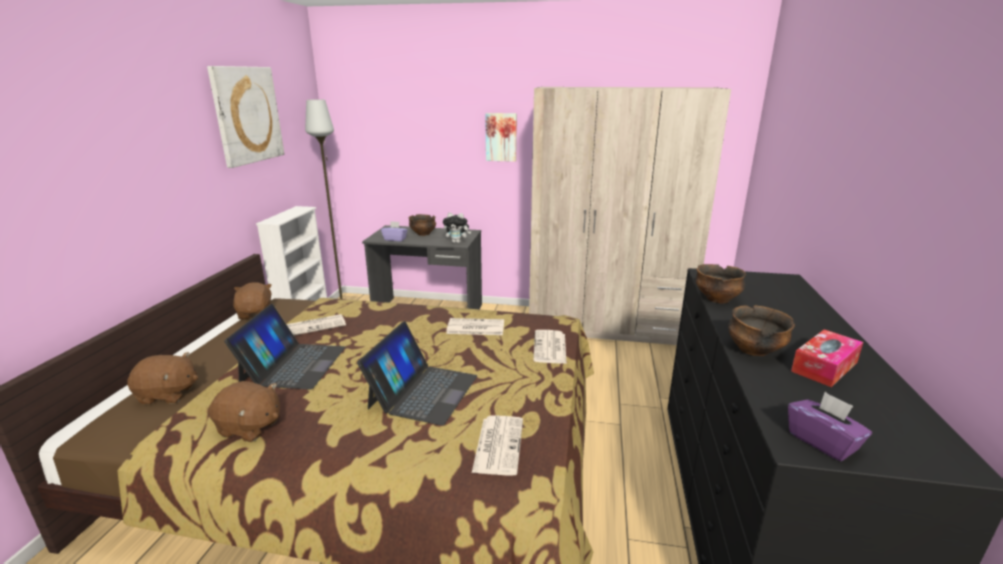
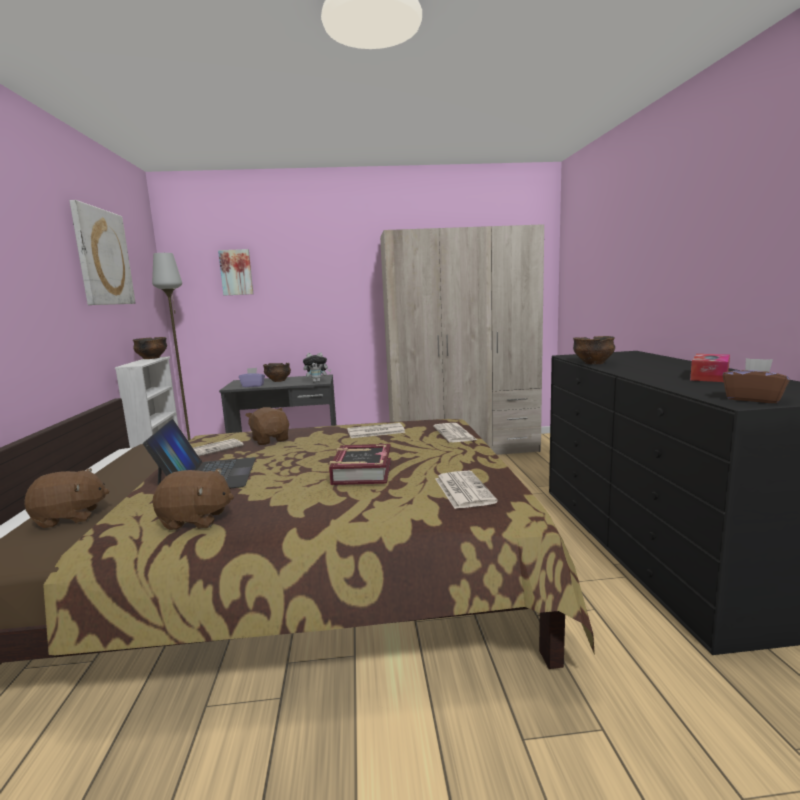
camera: 15 degrees left, 10 degrees down
brown plush toy [233,282,272,319] -> brown plush toy moved to [245,407,289,445]
laptop [357,321,477,426] -> book [329,444,391,485]
picture [485,113,517,162] -> picture moved to [218,249,253,295]
bowl [728,305,795,356] -> bowl moved to [133,337,167,359]
purple tissue box [788,392,872,461] -> brown tissue box [723,358,790,403]

